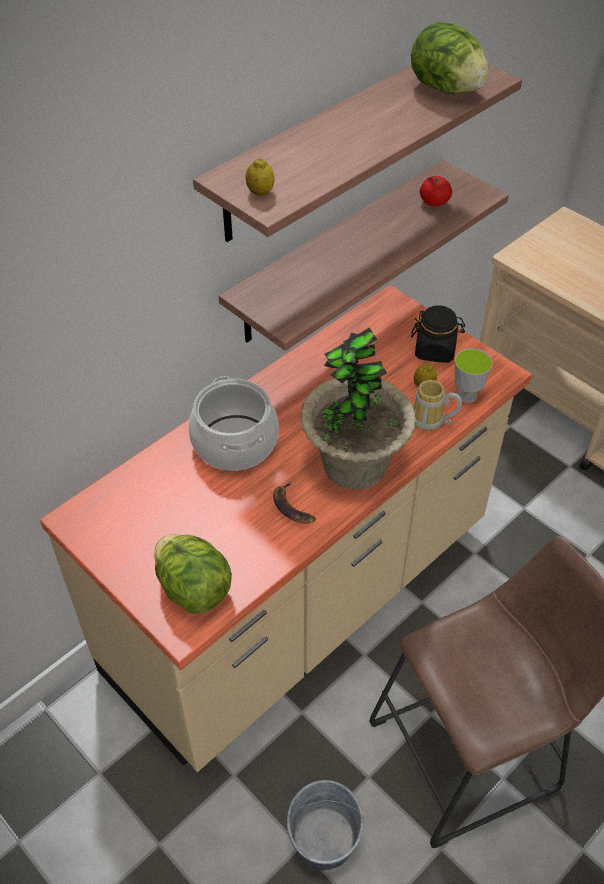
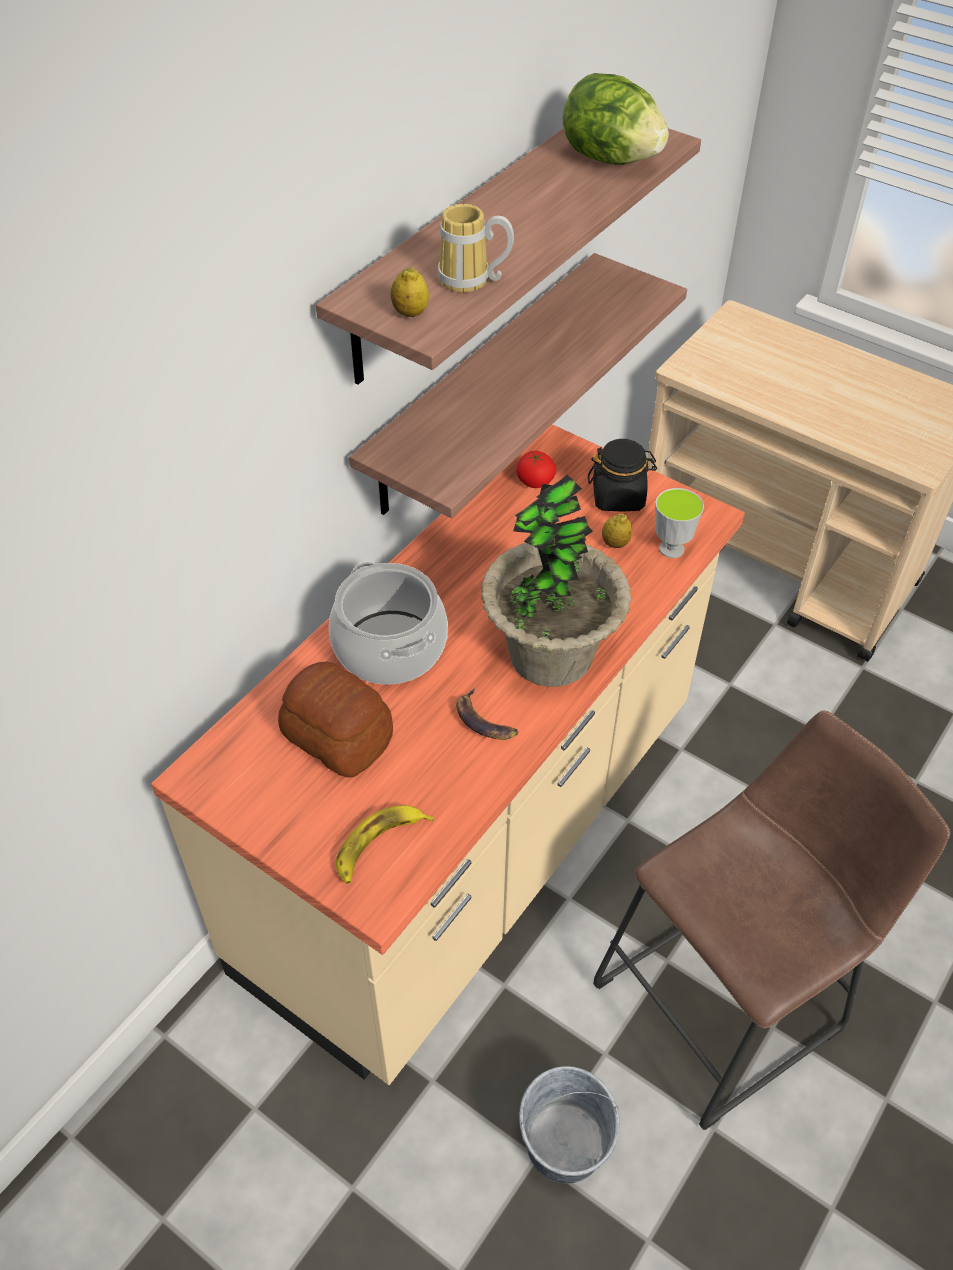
camera: 10 degrees left, 0 degrees up
lettuce [154,534,232,614] -> banana [336,805,434,884]
mug [413,380,462,431] -> mug moved to [438,204,514,292]
tomato [420,176,452,206] -> tomato moved to [516,451,556,488]
none -> bread [278,662,393,777]

